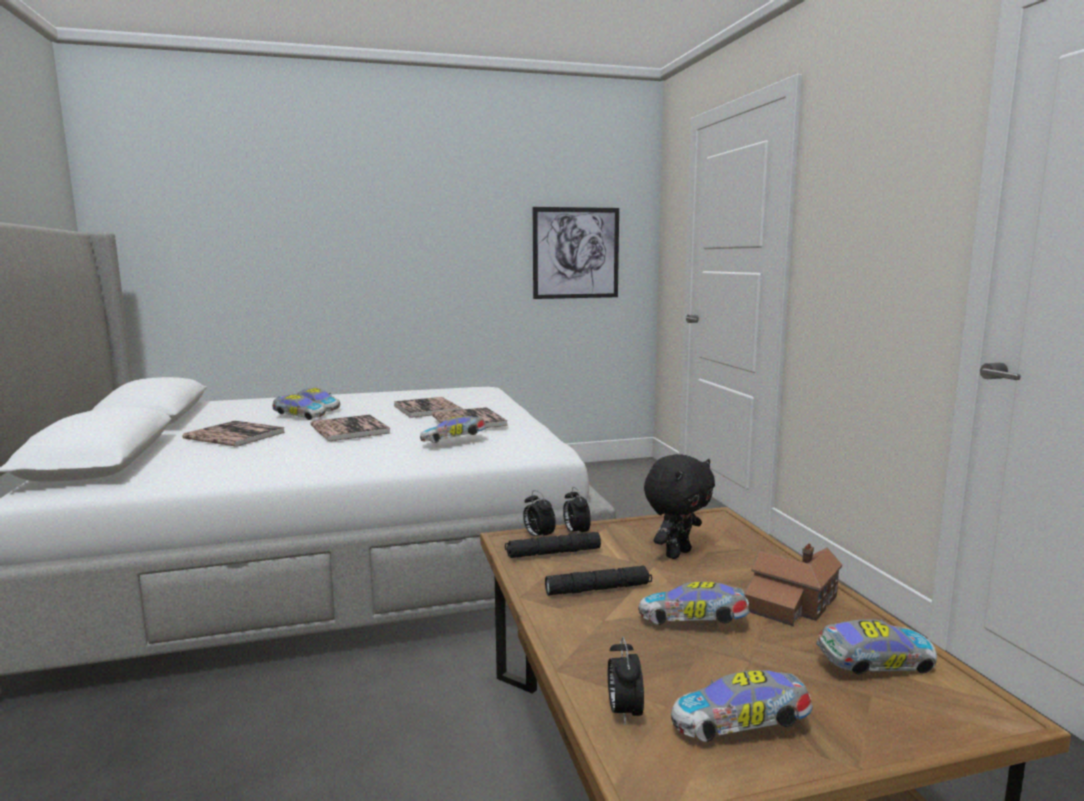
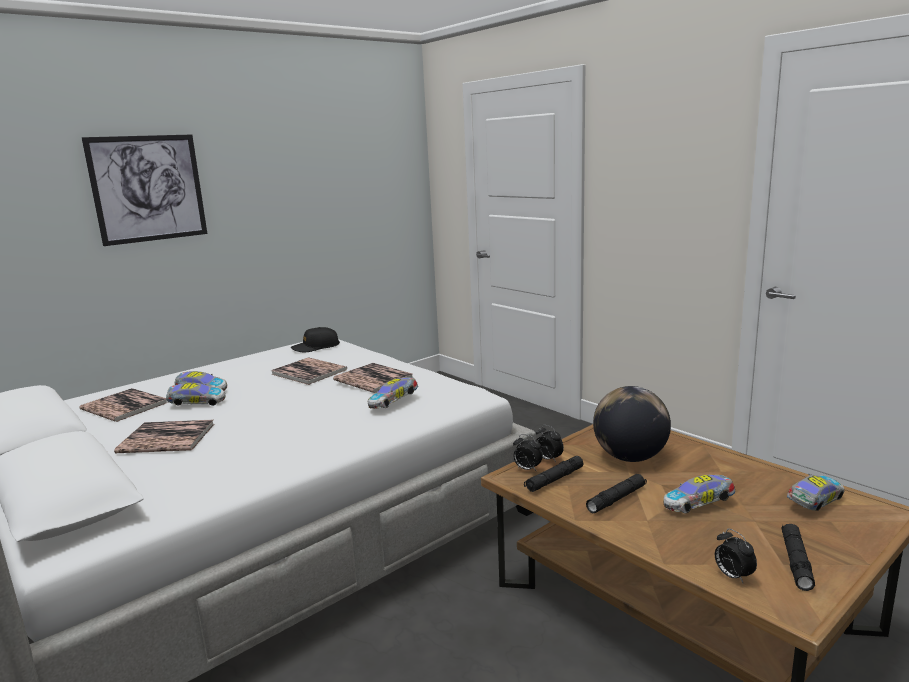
camera: 25 degrees left, 5 degrees up
book [310,414,390,441] -> book moved to [79,388,167,422]
picture [533,207,619,299] -> picture moved to [82,134,207,246]
black plush toy [644,454,715,559] -> globe [593,386,671,462]
toy car [671,670,813,742] -> black flashlight [782,524,815,591]
toy house [744,544,842,626] -> none
none -> black cap [291,327,340,352]

